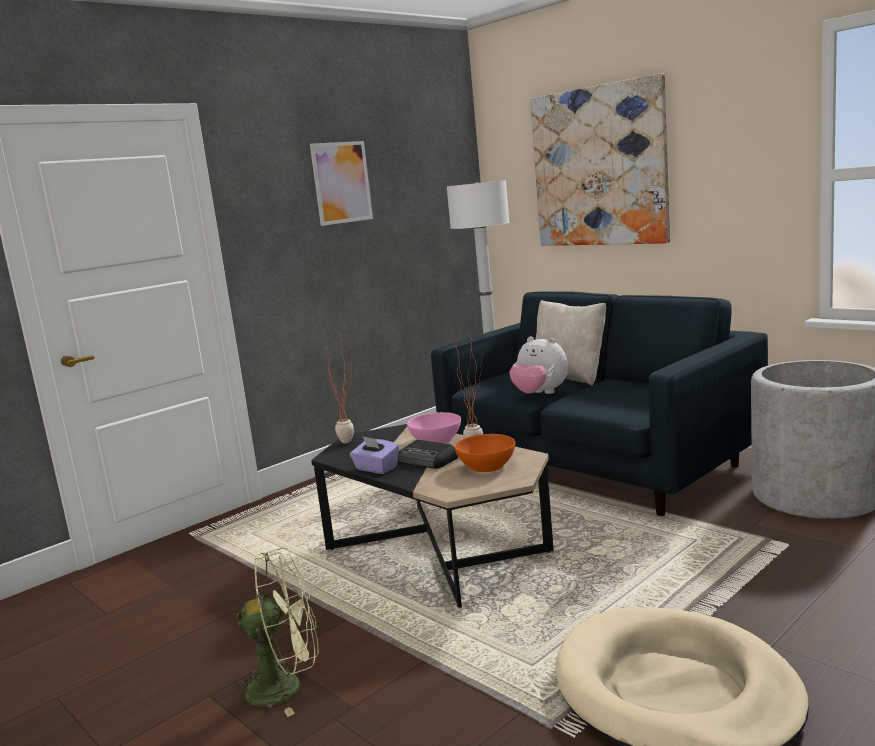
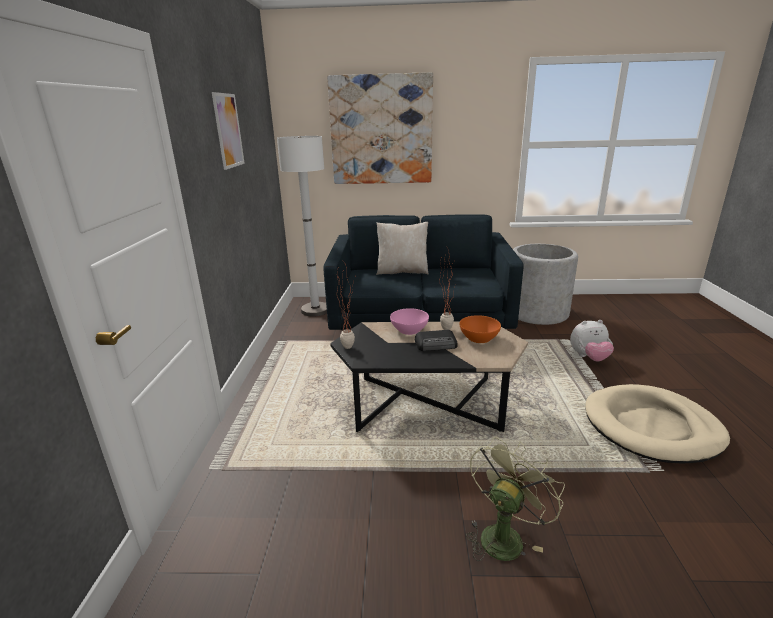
camera: 45 degrees left, 10 degrees up
purple tissue box [350,436,399,474] -> none
plush toy [509,337,568,394] -> plush toy moved to [570,320,614,361]

